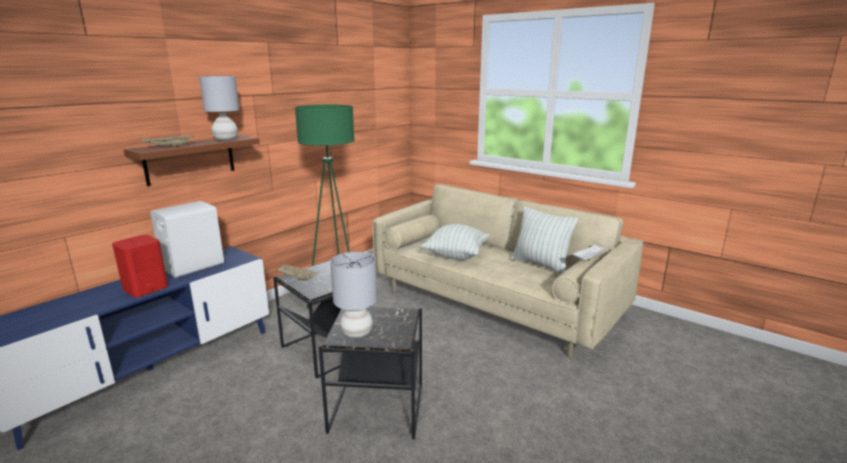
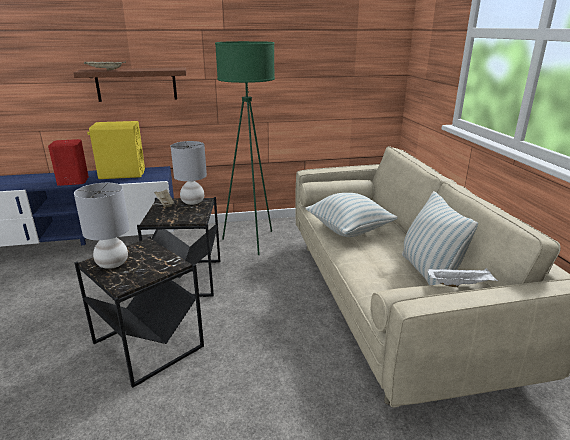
camera: 40 degrees right, 5 degrees up
white speaker [150,201,224,278] -> yellow speaker [87,121,145,179]
grey table lamp [199,76,240,141] -> grey table lamp moved to [171,141,207,205]

